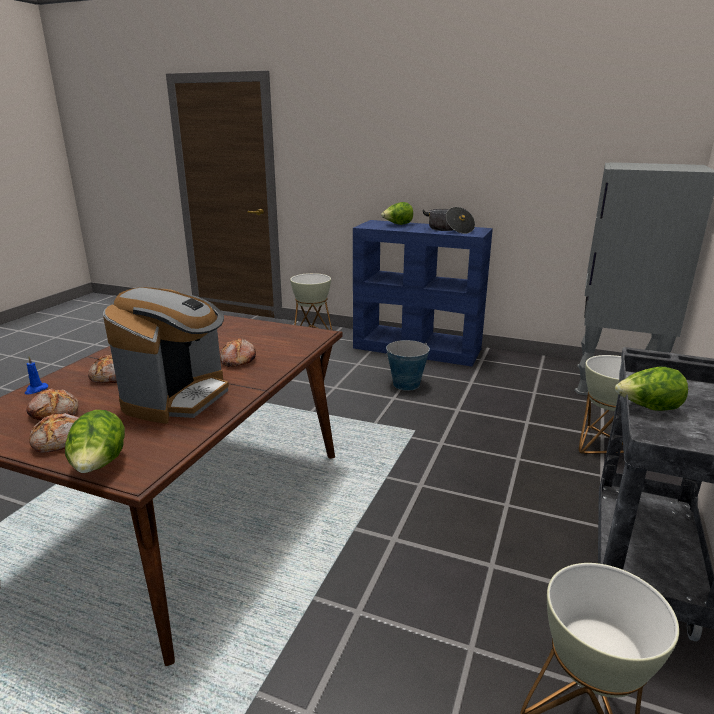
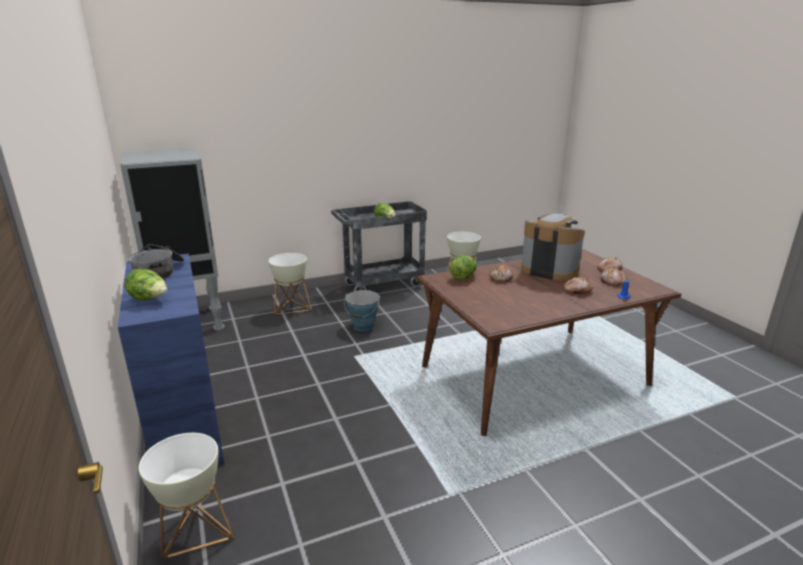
camera: 135 degrees left, 0 degrees up
lettuce [65,410,125,473] -> lettuce moved to [449,255,477,280]
coffee machine [103,287,229,424] -> coffee machine turned 60 degrees clockwise [521,212,585,281]
bucket [385,340,430,391] -> bucket moved to [344,290,380,331]

